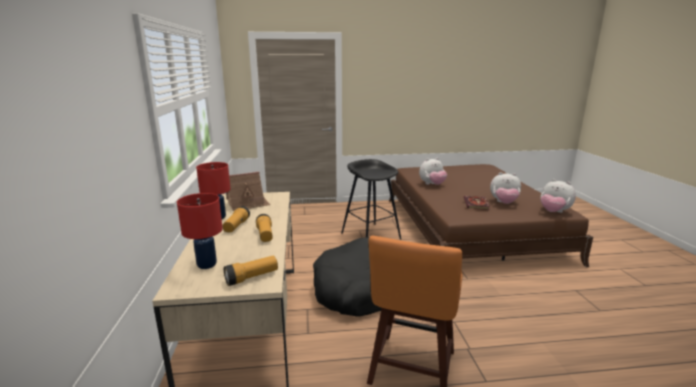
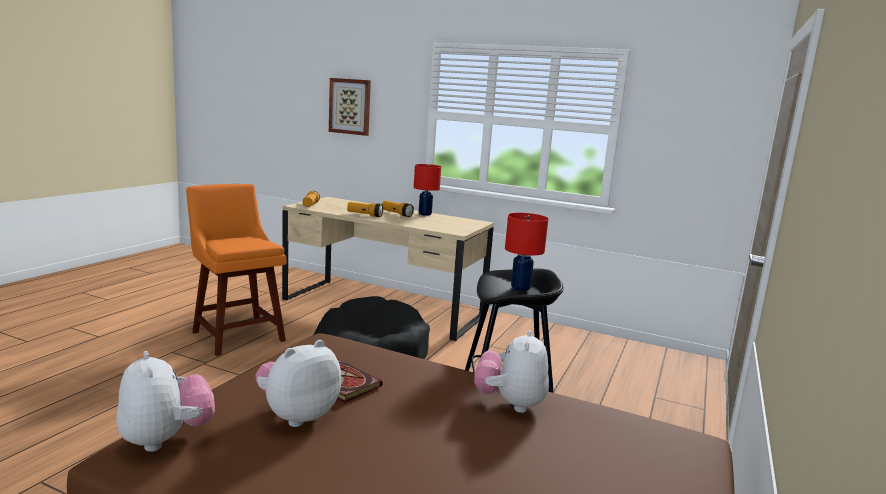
camera: 120 degrees right, 5 degrees down
red table lamp [177,193,223,269] -> red table lamp moved to [505,213,548,291]
toy house [227,172,270,211] -> none
plush toy [540,179,576,213] -> plush toy turned 75 degrees clockwise [116,351,215,452]
none -> picture [329,78,371,136]

